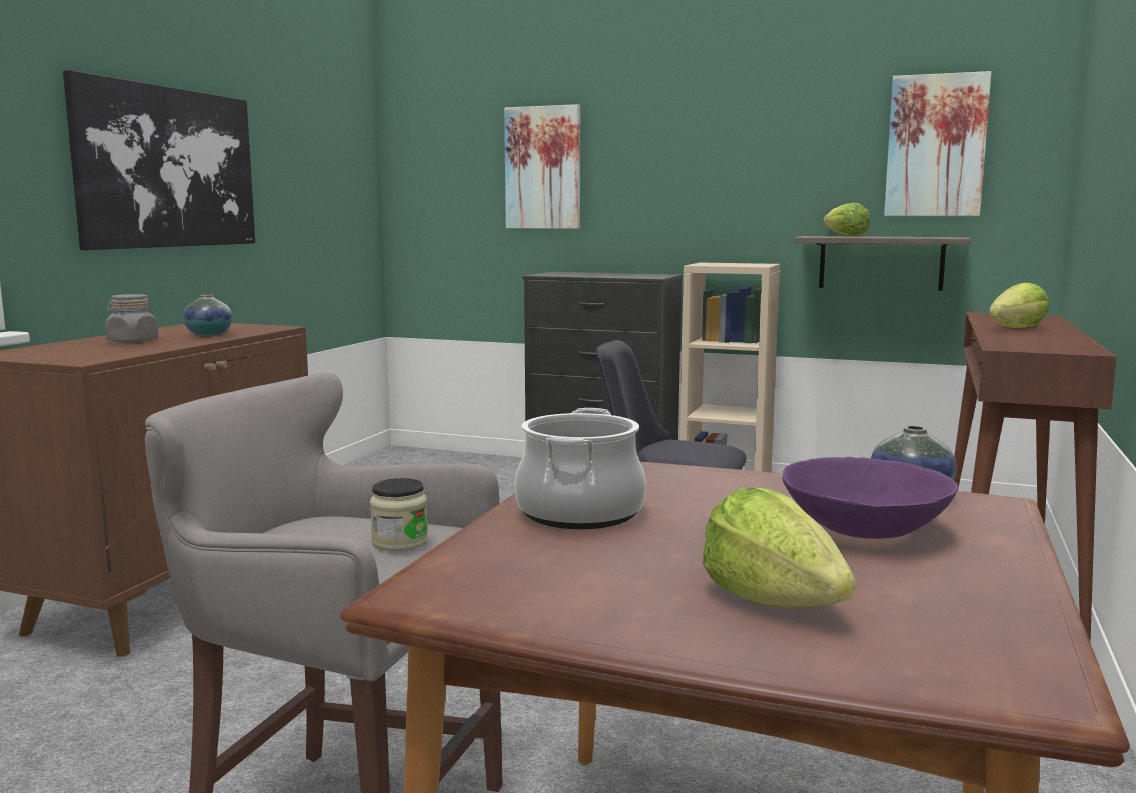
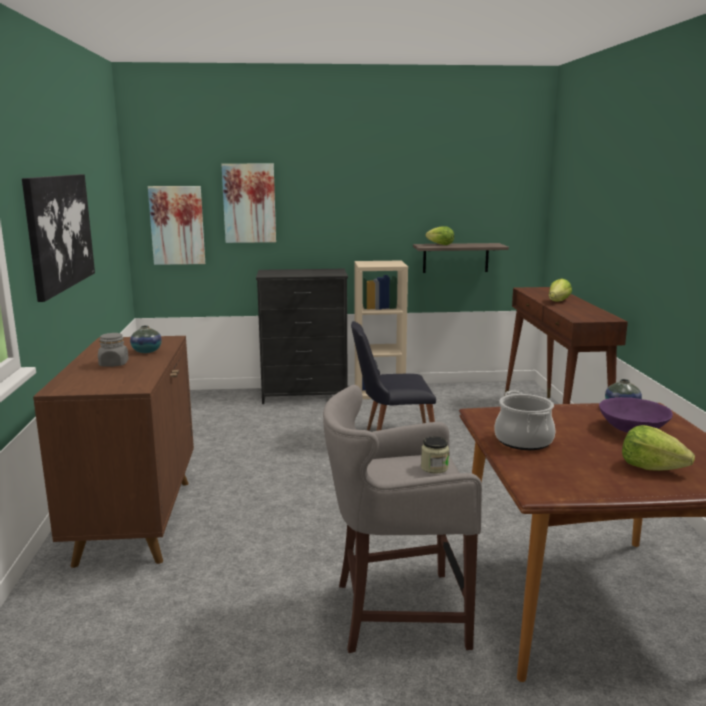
camera: 25 degrees left, 5 degrees up
picture [884,71,991,216] -> picture moved to [148,186,205,265]

